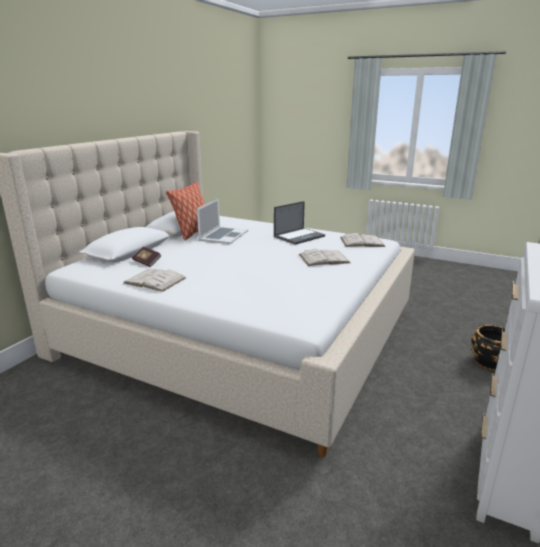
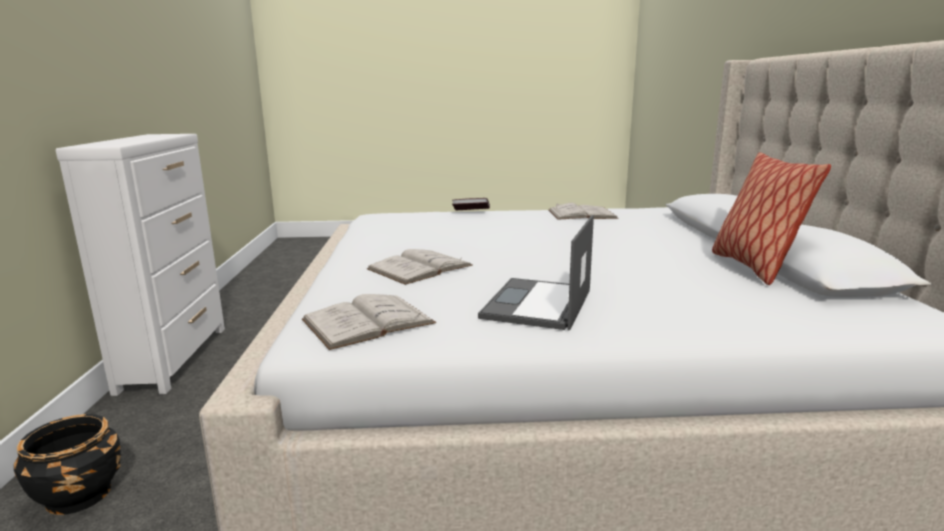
camera: 150 degrees right, 5 degrees down
book [132,247,161,267] -> book moved to [452,198,490,210]
laptop [197,198,248,244] -> none

